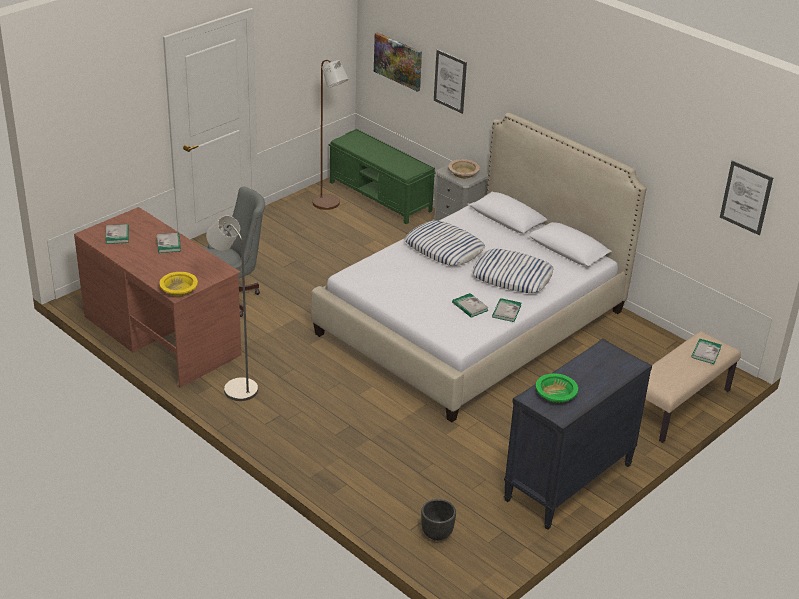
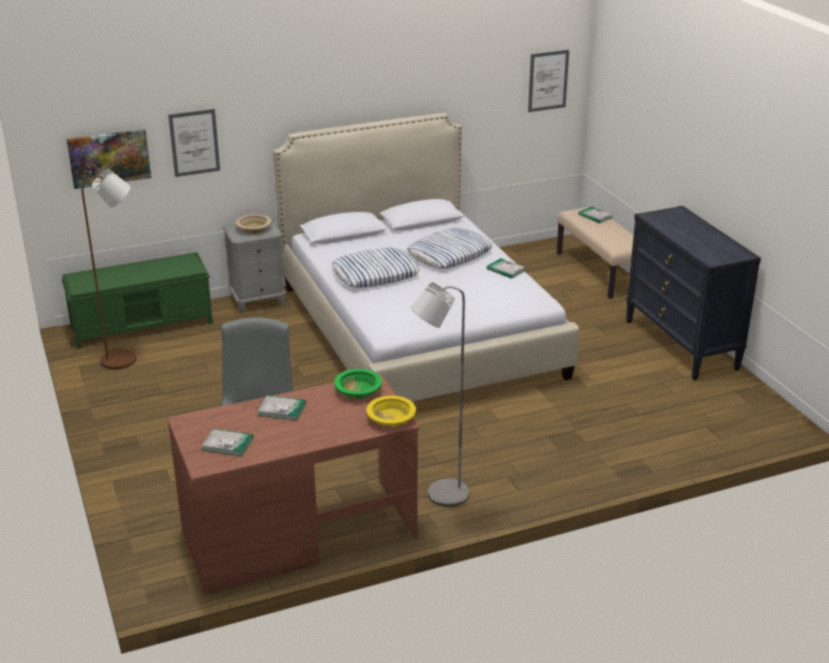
camera: 65 degrees left, 5 degrees down
black planter [421,499,456,541] -> none
book [452,293,489,317] -> none
green bowl [536,374,578,403] -> green bowl moved to [334,369,382,399]

